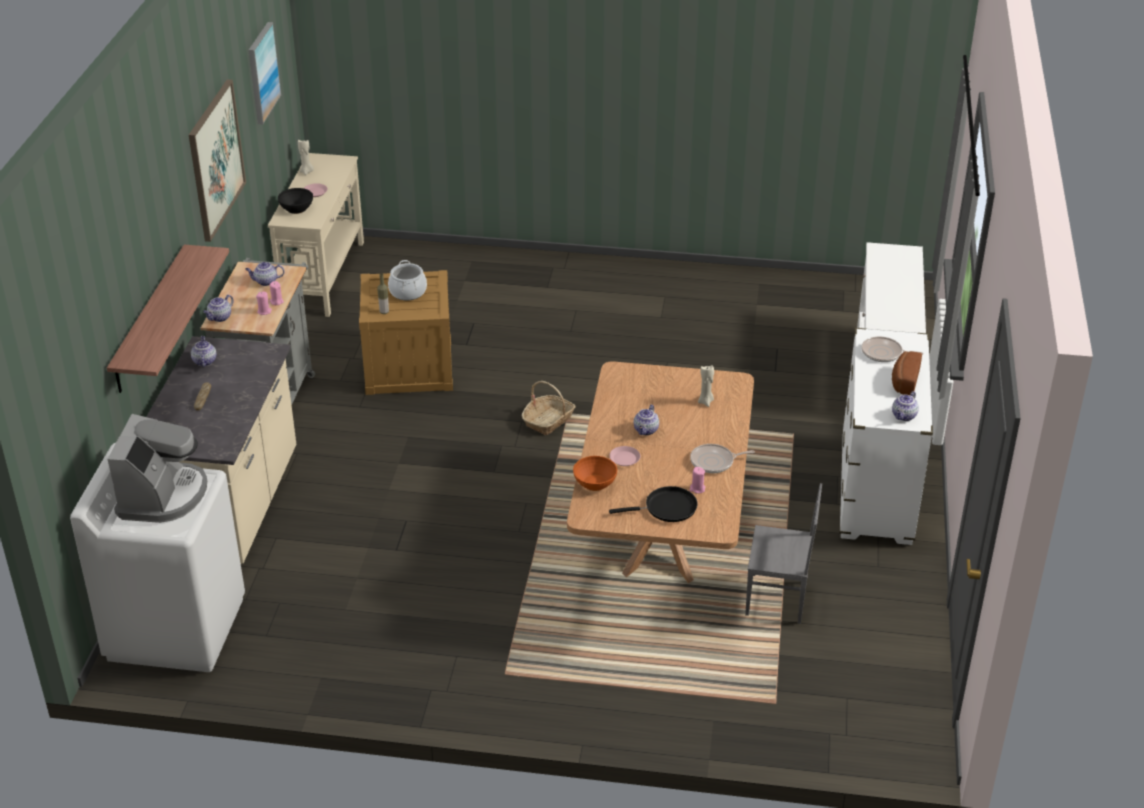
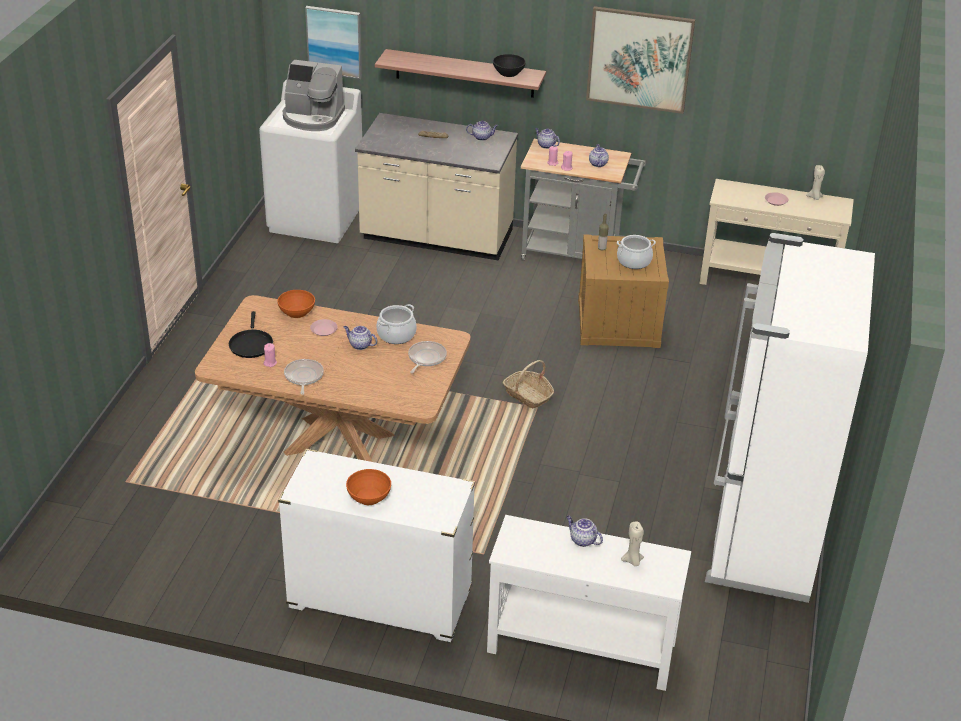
camera: 95 degrees right, 0 degrees up
picture [249,22,281,125] -> picture moved to [305,6,362,79]
black bowl [278,188,313,214] -> black bowl moved to [493,54,526,77]
beige candle [698,365,714,407] -> beige candle moved to [621,522,644,566]
grey chair [745,483,822,624] -> none
frying pan [861,337,924,362] -> frying pan moved to [408,341,447,373]
bread [892,351,922,395] -> orange bowl [346,469,391,505]
teapot [892,391,919,421] -> teapot moved to [566,515,603,547]
none -> cooking pot [376,304,417,344]
none -> white fridge [705,233,875,603]

